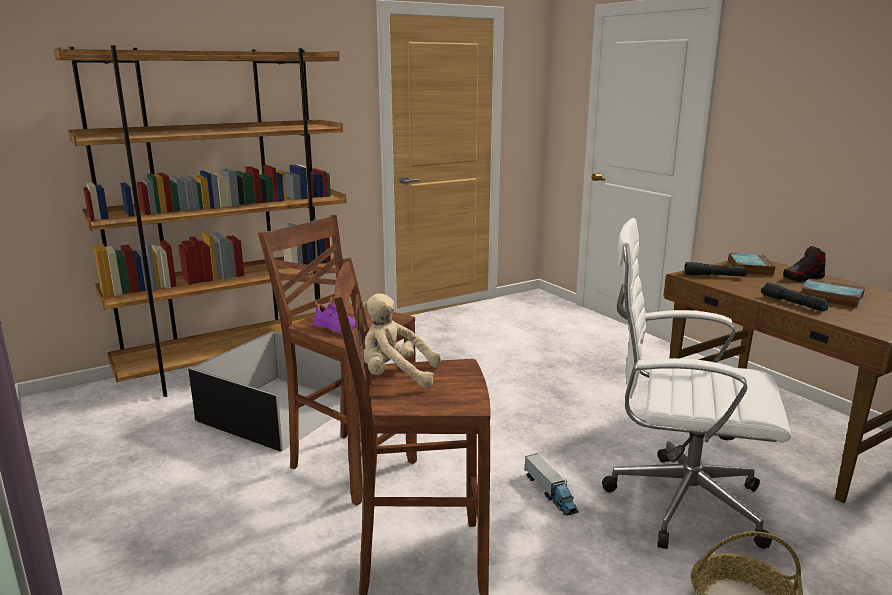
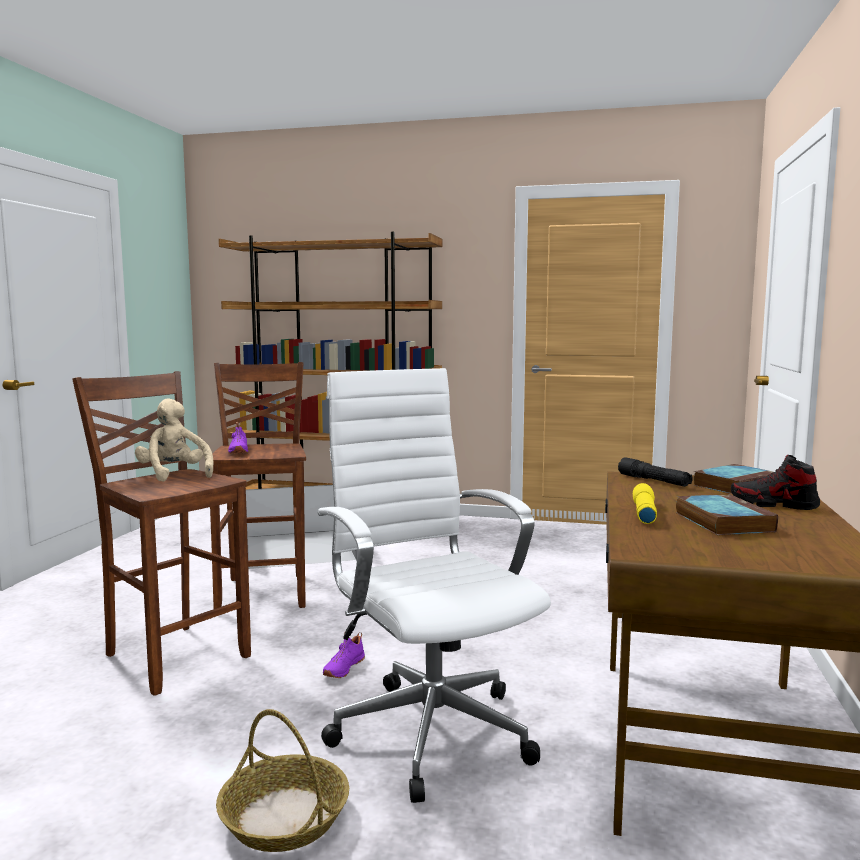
camera: 45 degrees right, 10 degrees down
toy truck [525,453,579,516] -> purple shoe [323,632,365,678]
black flashlight [761,282,829,311] -> yellow flashlight [633,483,657,524]

